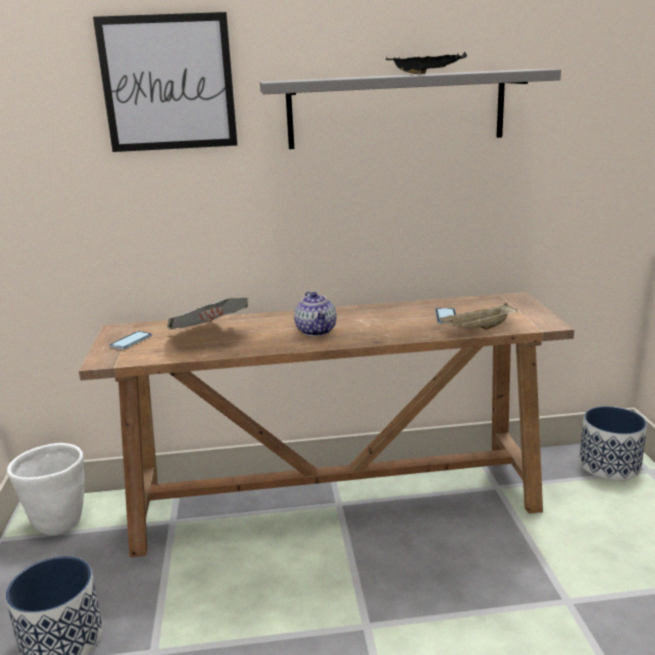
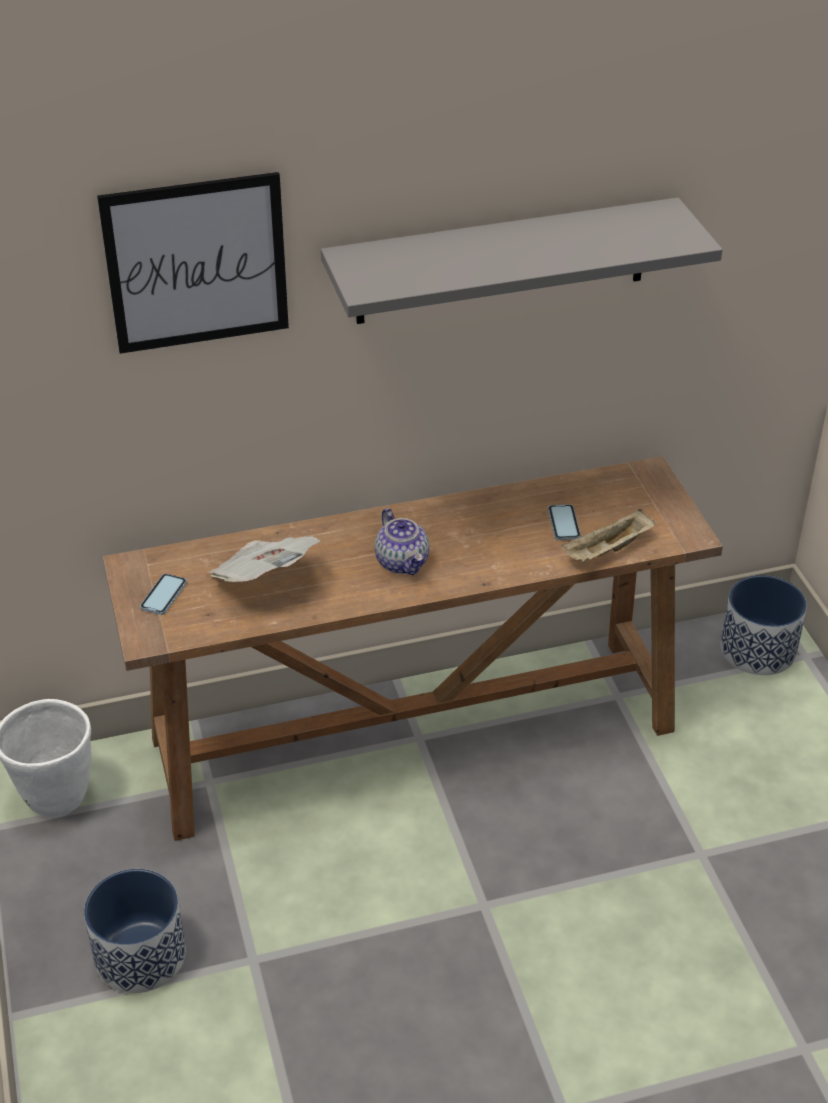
camera: 10 degrees left, 20 degrees up
black tray [386,52,467,74] -> none

